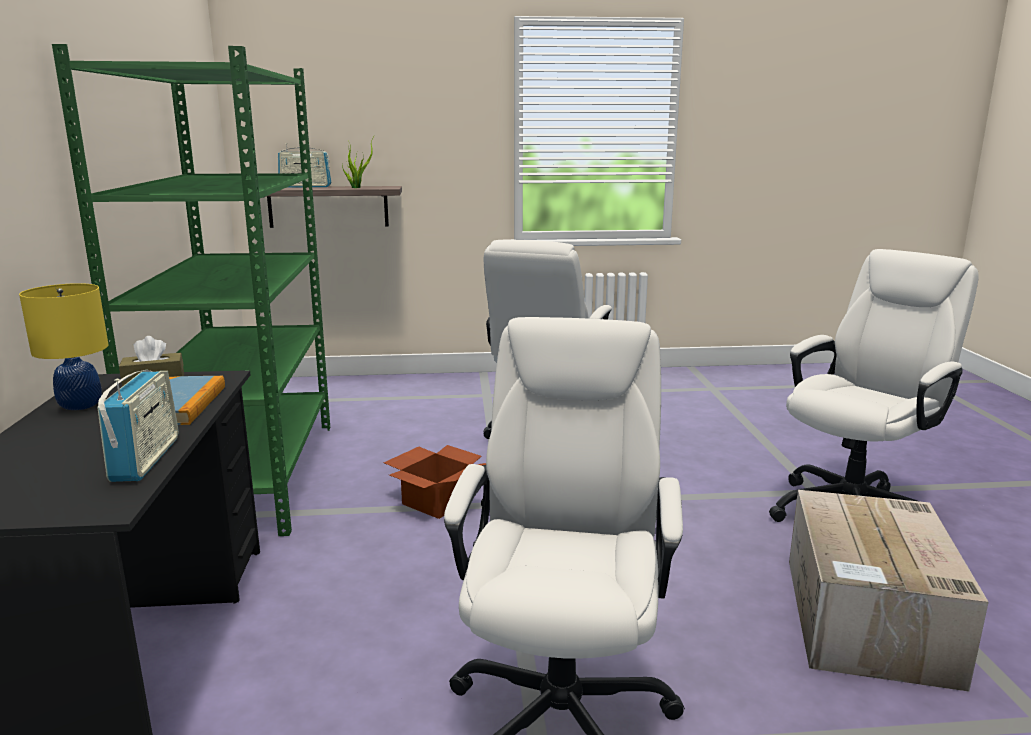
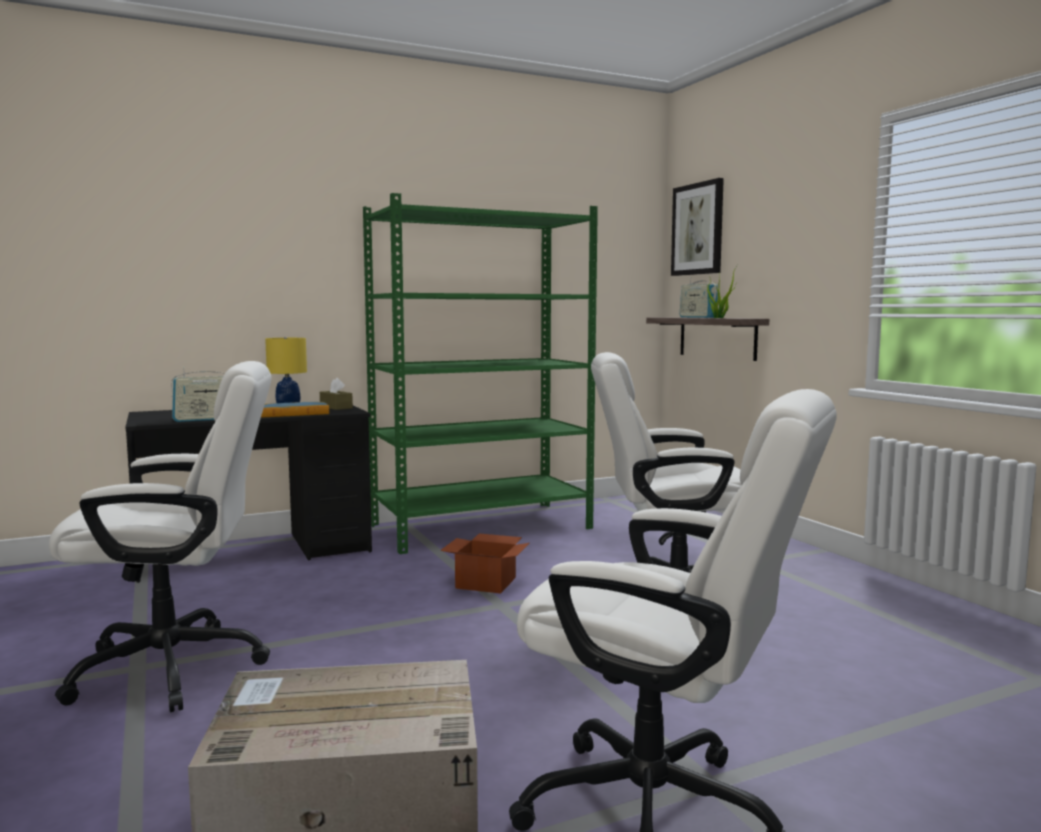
camera: 70 degrees right, 10 degrees down
none -> picture [671,178,724,276]

